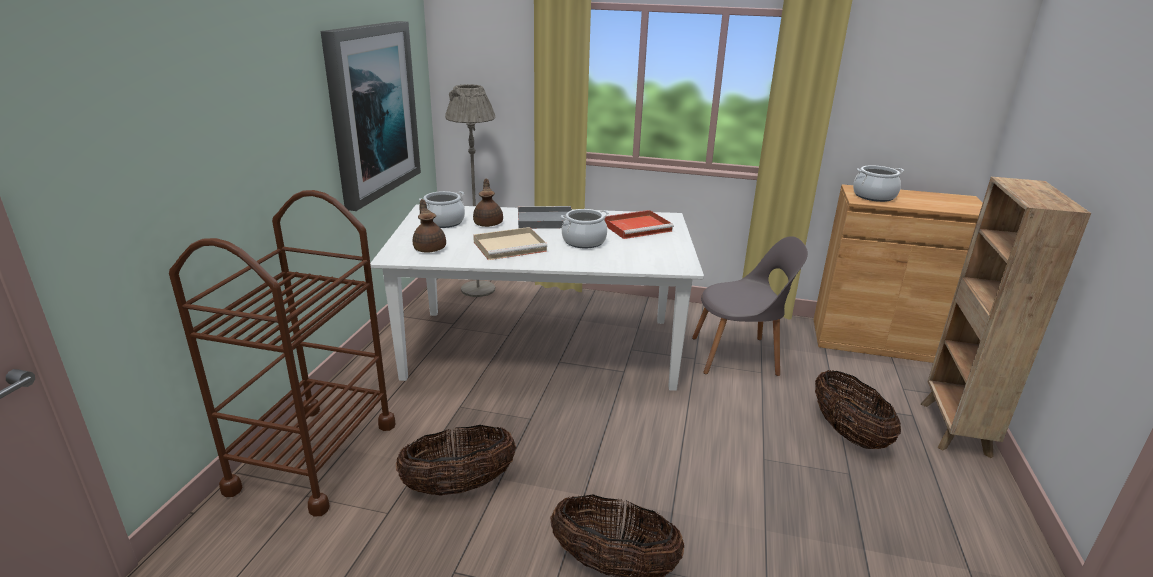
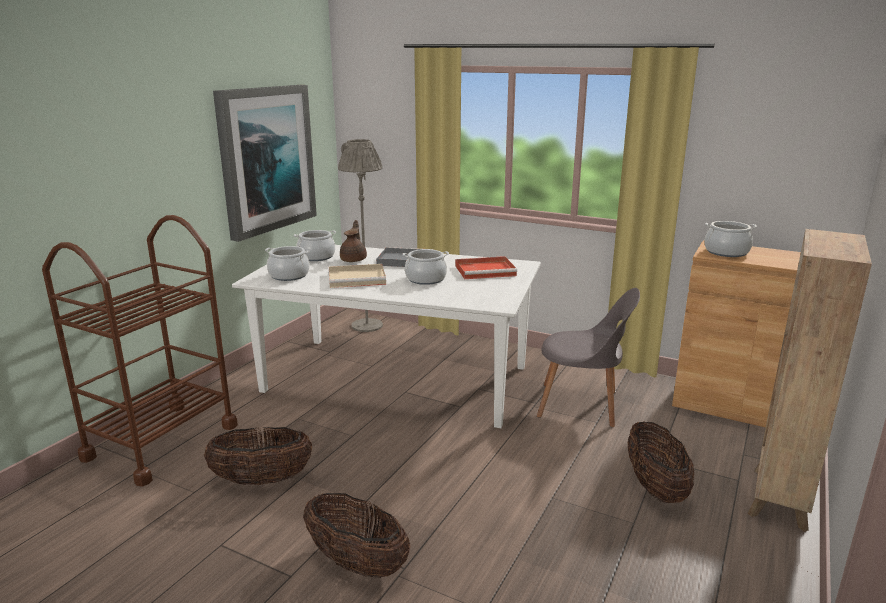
camera: 15 degrees right, 5 degrees down
brown teapot [413,199,446,253] -> cooking pot [265,246,310,281]

